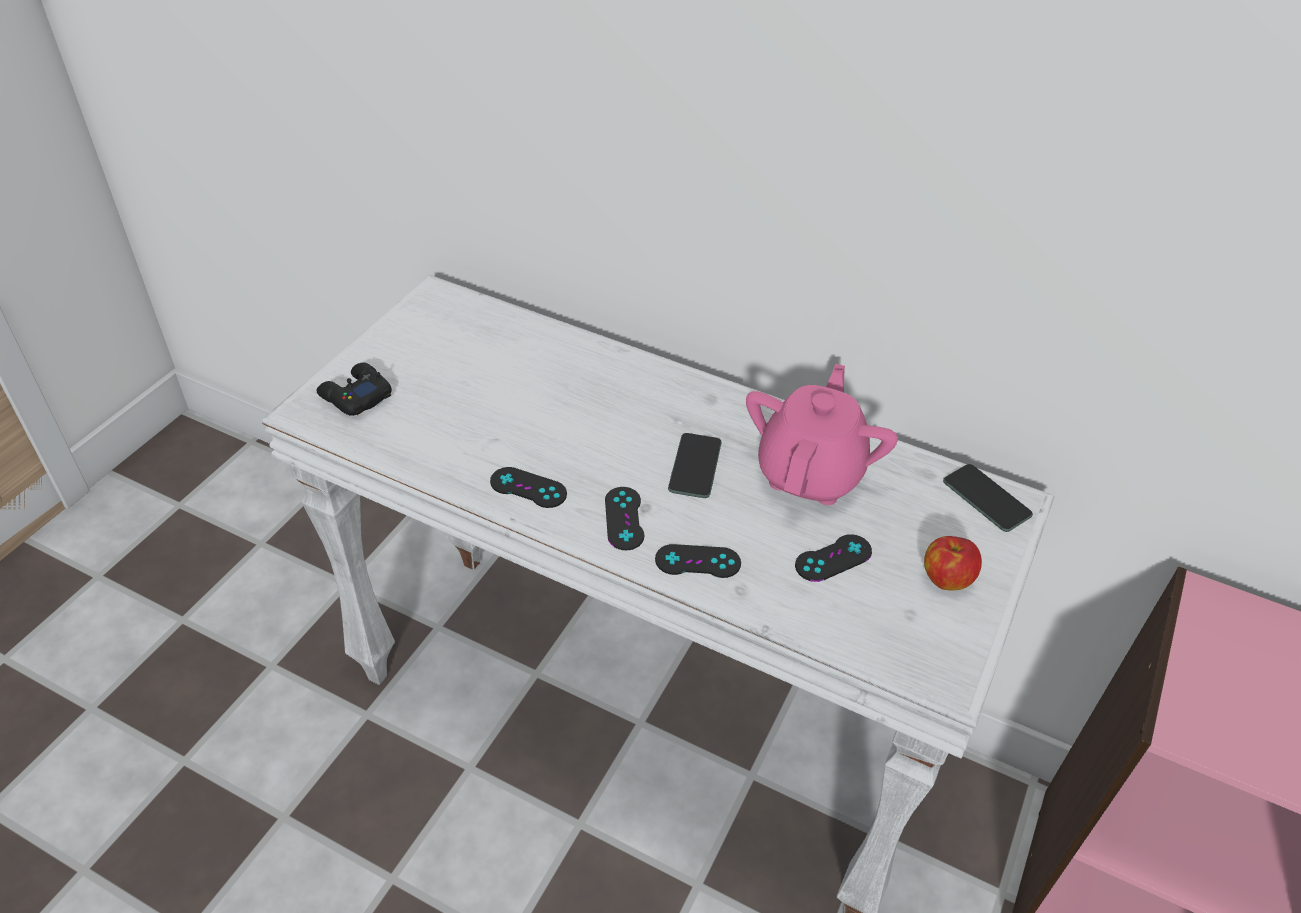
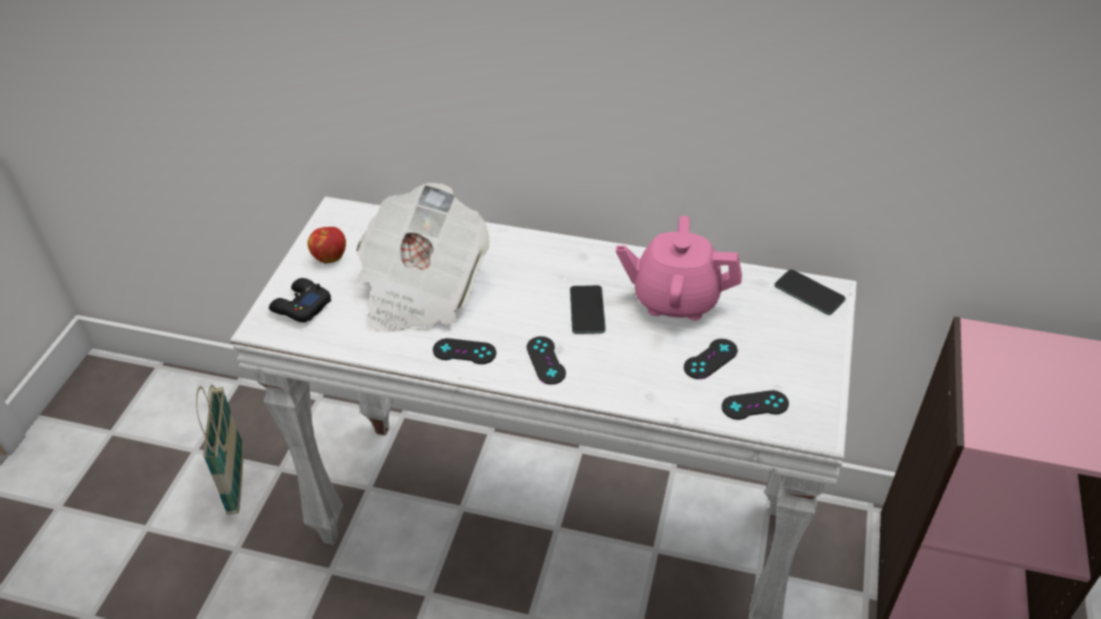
camera: 10 degrees left, 0 degrees up
black game controller [655,544,741,578] -> black game controller moved to [722,390,789,420]
pink teapot [746,364,898,505] -> pink teapot turned 90 degrees counterclockwise [616,215,742,320]
apple [924,536,982,590] -> apple moved to [308,227,346,263]
none -> basket [196,384,244,515]
none -> newspaper [356,183,490,333]

